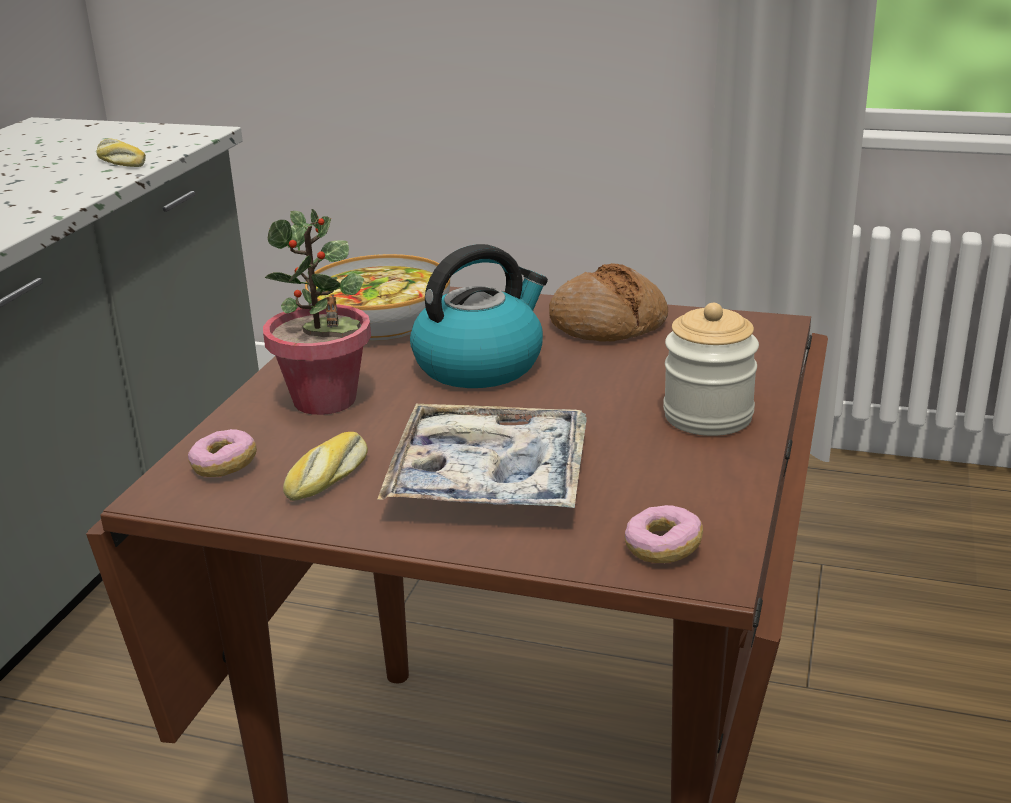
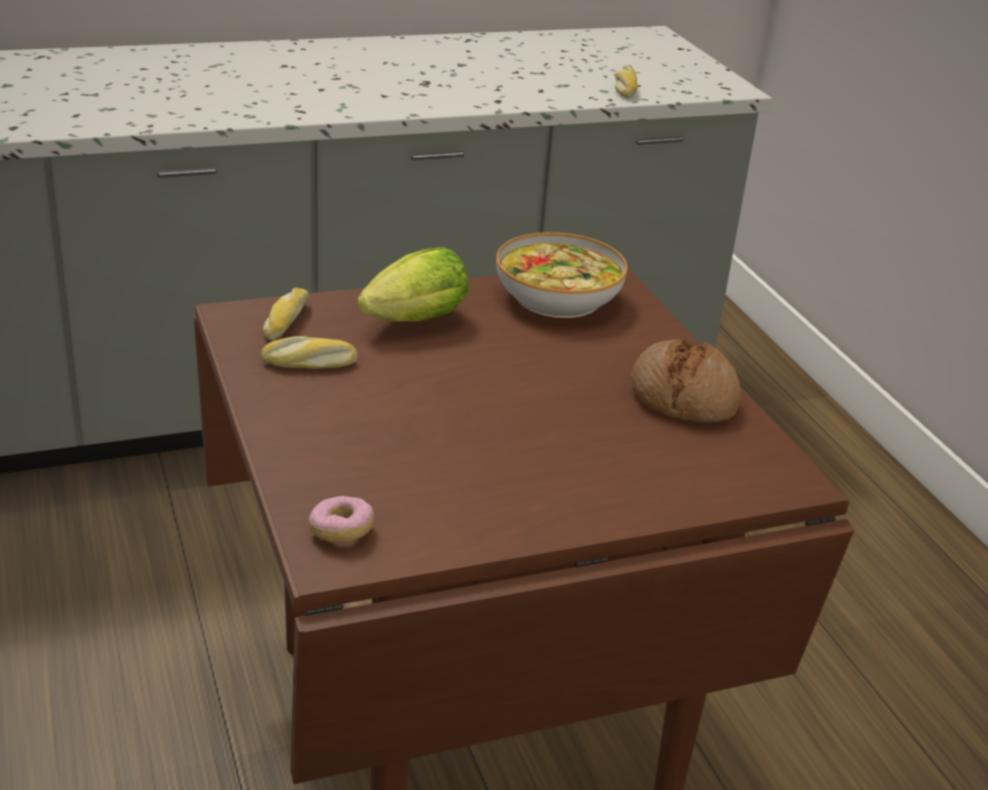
camera: 50 degrees right, 5 degrees up
donut [188,429,257,477] -> bread [263,288,309,341]
potted plant [263,209,371,415] -> lettuce [358,247,469,322]
tray [377,404,587,508] -> none
kettle [410,244,548,388] -> none
jar [663,303,759,436] -> none

